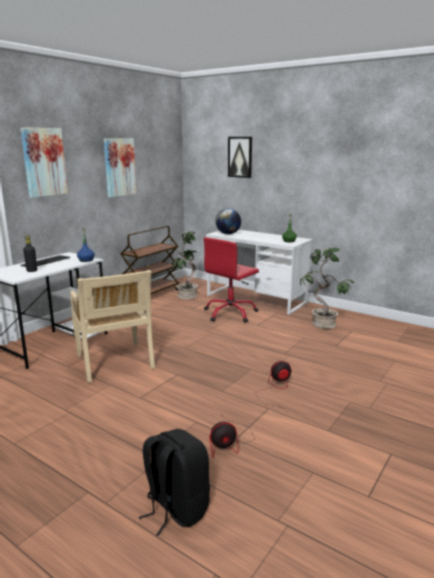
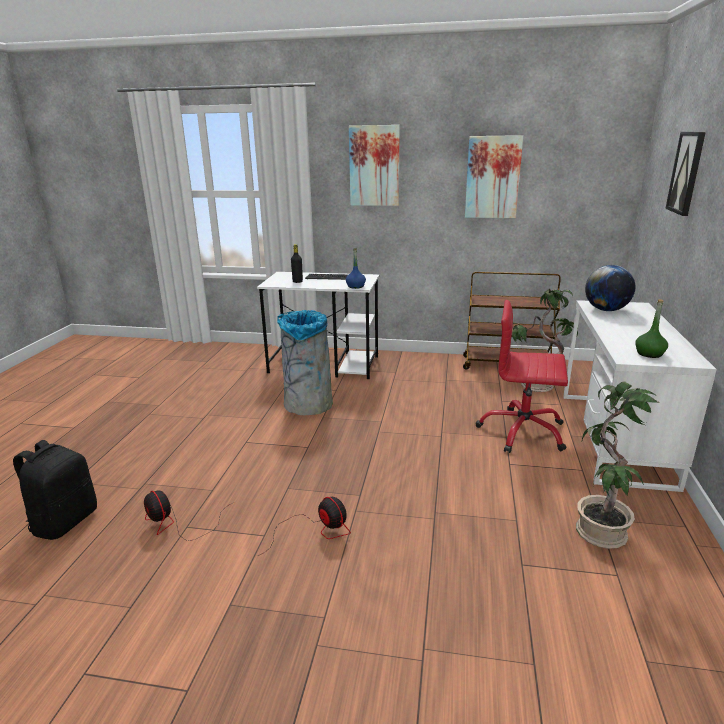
camera: 65 degrees right, 5 degrees up
beige chair [70,270,155,383] -> grey trash can [277,310,333,415]

